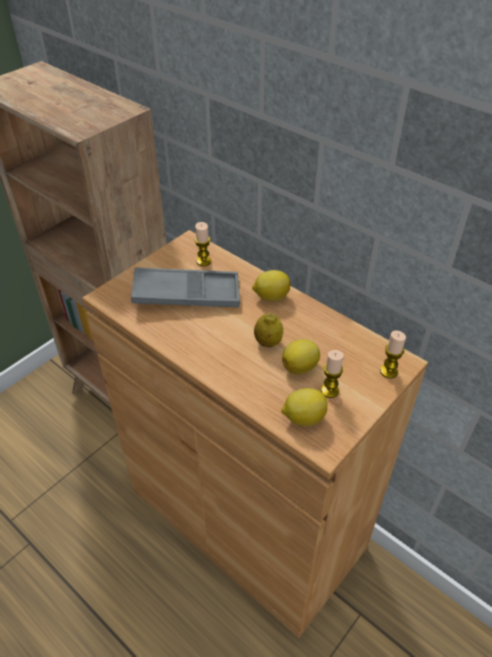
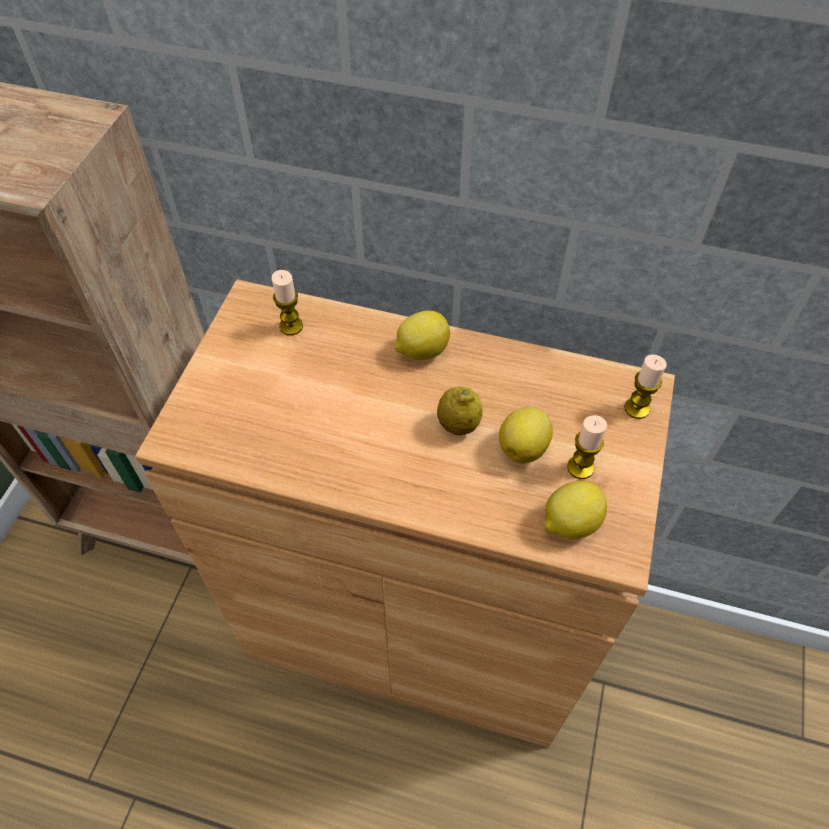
camera: 25 degrees left, 10 degrees up
grey tray [131,267,240,307] -> none

